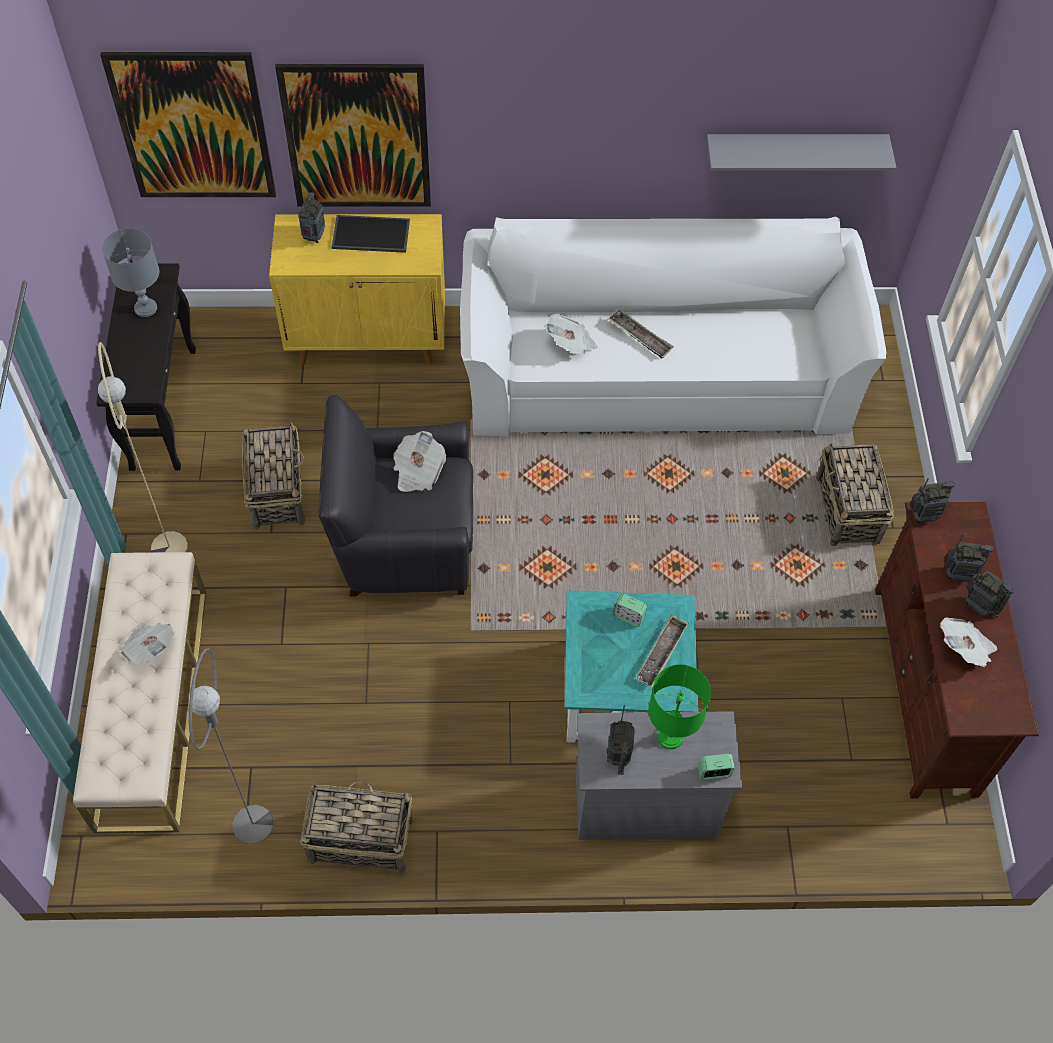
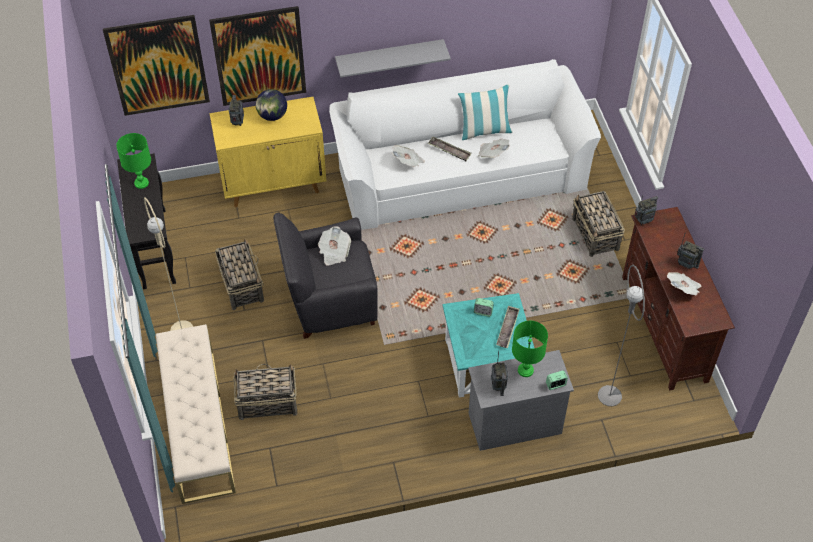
camera: 10 degrees left, 5 degrees down
grey table lamp [102,228,159,317] -> green table lamp [116,133,151,189]
newspaper [119,623,175,665] -> newspaper moved to [478,139,510,158]
grey floor lamp [189,648,273,844] -> grey floor lamp moved to [598,265,645,406]
basket [300,781,412,873] -> basket moved to [233,364,297,420]
tray [332,215,410,253] -> globe [256,89,287,121]
grey shelf [707,134,896,171] -> grey shelf moved to [335,39,451,77]
radio [945,534,993,582] -> none
none -> pillow [458,85,513,140]

